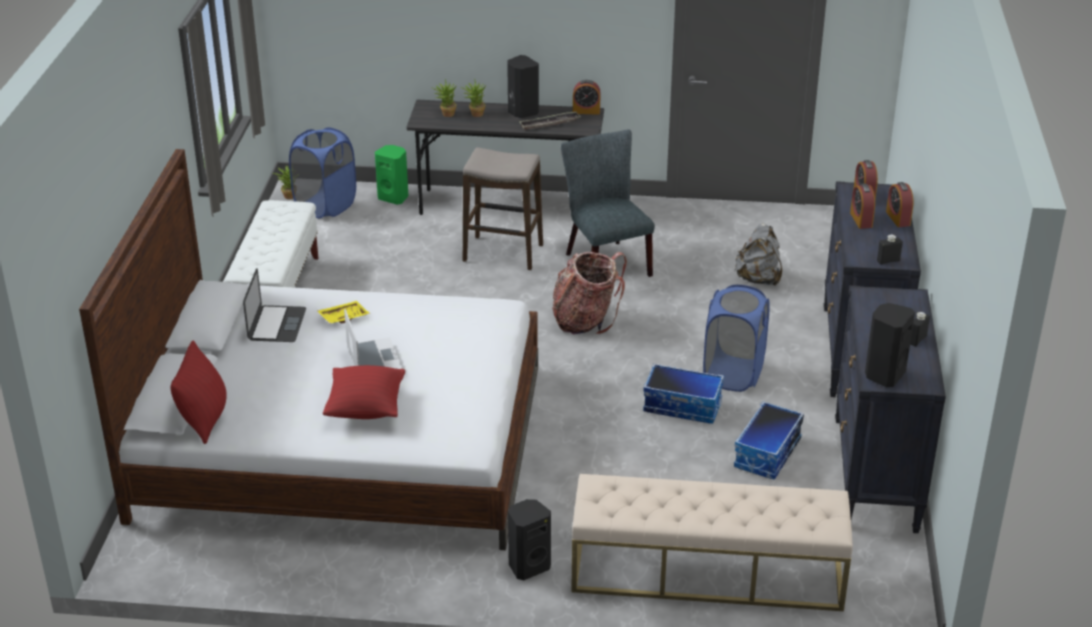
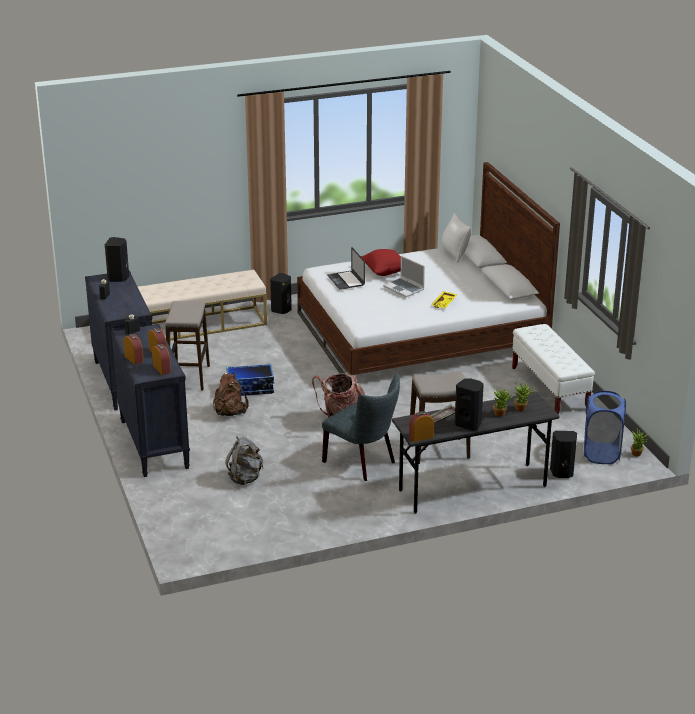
camera: 155 degrees right, 5 degrees down
red pillow [171,340,227,444] -> white pillow [441,213,471,262]
laptop [243,268,306,342] -> laptop moved to [327,247,365,290]
green speaker [375,145,408,205] -> black speaker [550,431,577,478]
blue laundry basket [703,285,770,392] -> brown backpack [213,373,249,416]
storage box [734,401,804,480] -> stool [165,301,210,391]

